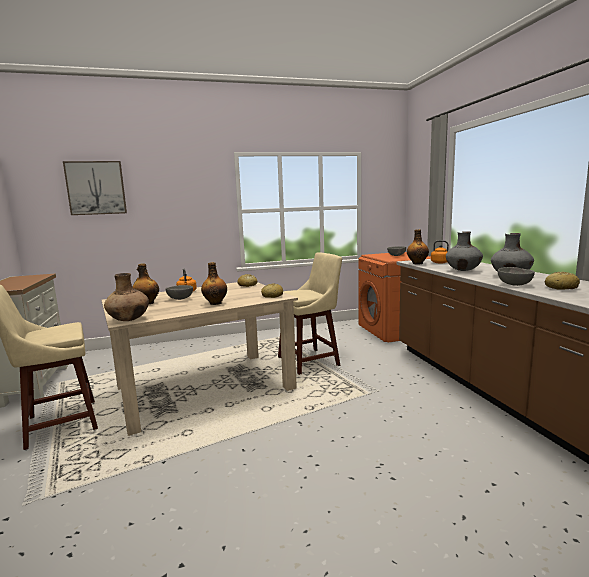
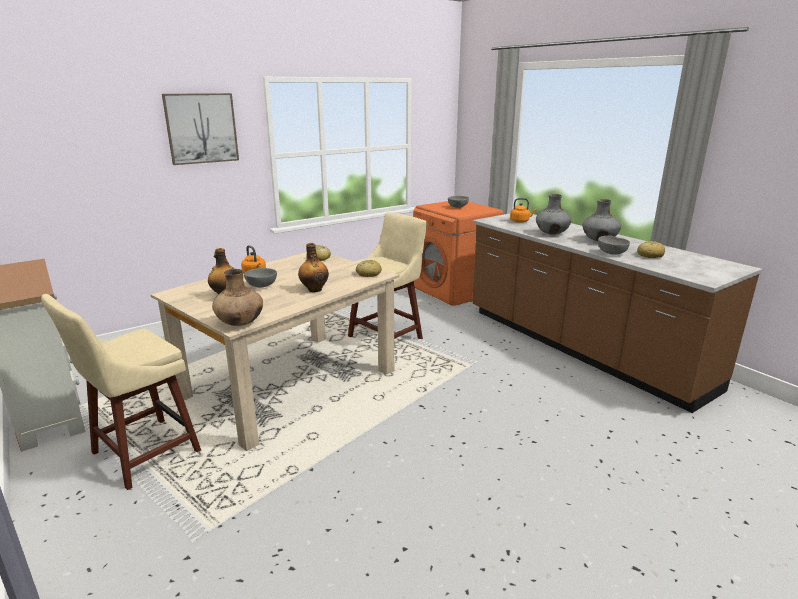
camera: 20 degrees left, 10 degrees up
picture [63,161,127,215] -> picture moved to [162,93,239,165]
bottle [407,229,429,264] -> none

